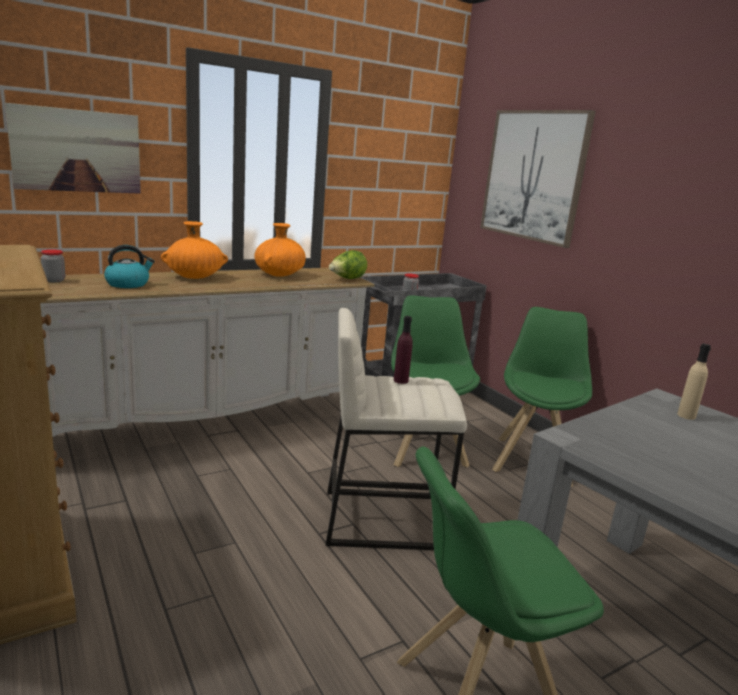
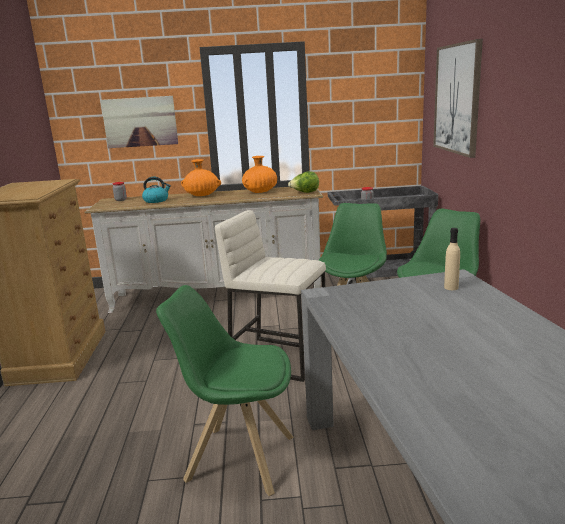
camera: 30 degrees right, 0 degrees up
purple bottle [394,316,413,384] -> none

